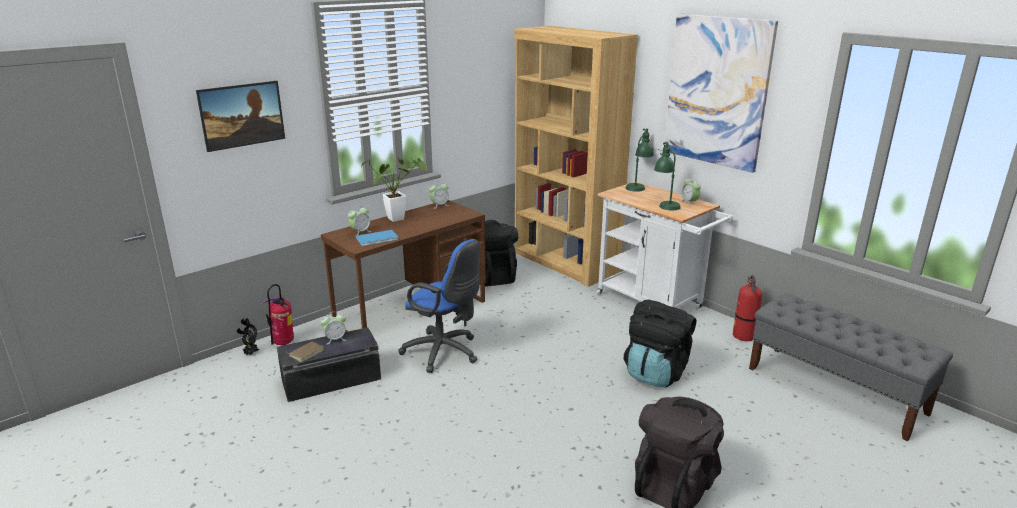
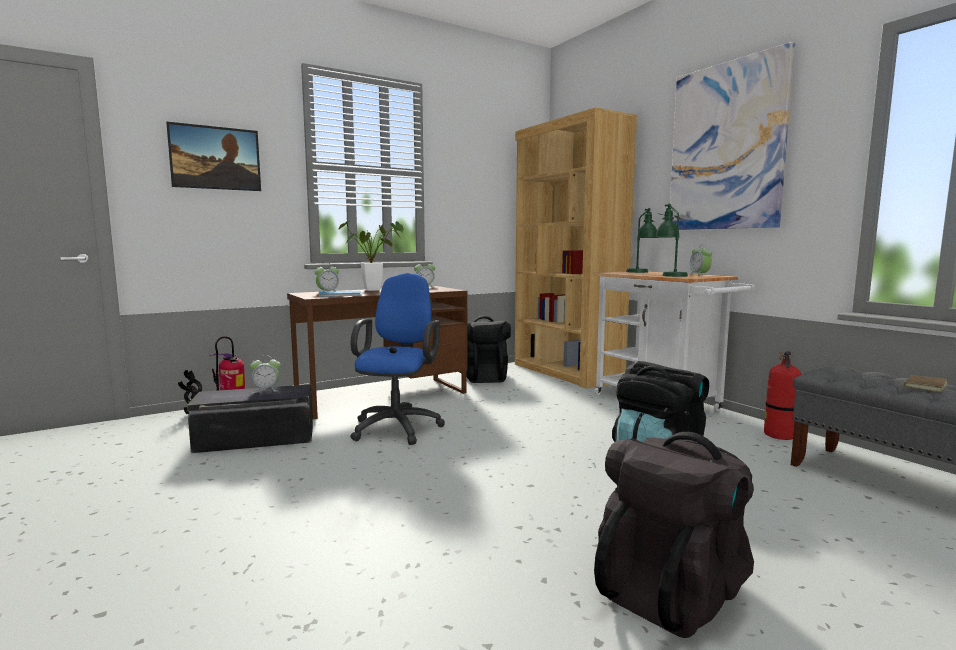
camera: 10 degrees right, 15 degrees down
brown book [285,342,324,362] -> brown book moved to [895,375,948,392]
blue office chair [398,239,480,373] -> blue office chair turned 120 degrees counterclockwise [350,273,445,445]

